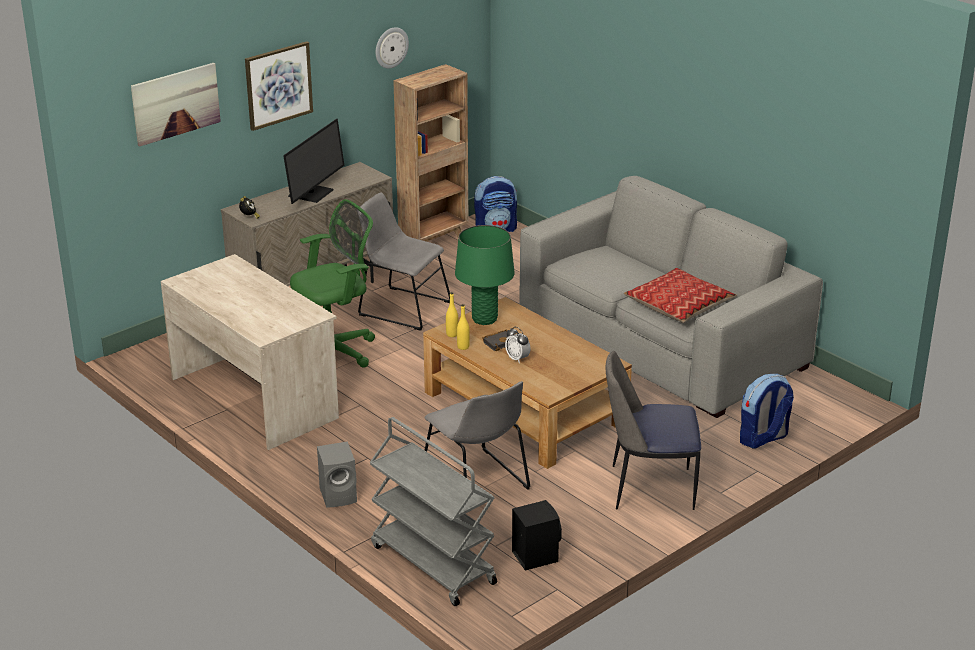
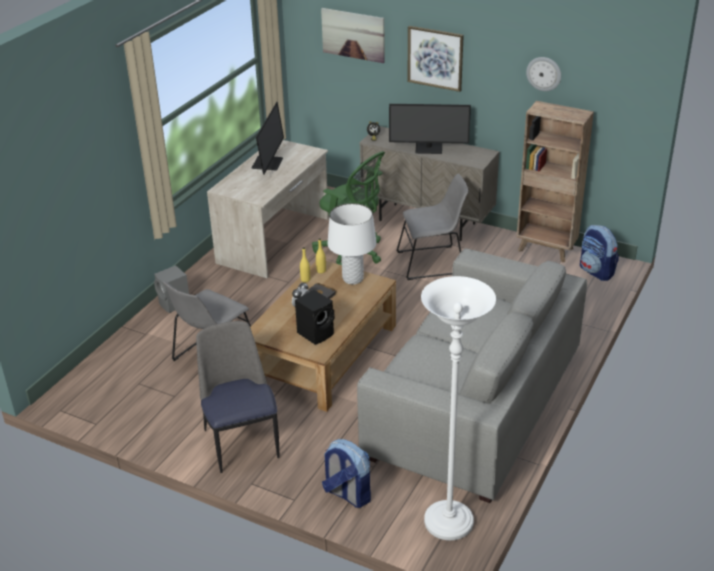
camera: 70 degrees right, 5 degrees up
grey chair [358,192,450,331] -> grey chair turned 75 degrees clockwise [396,174,468,280]
grey cart [370,417,497,606] -> none
green table lamp [455,225,515,325] -> white table lamp [327,203,377,284]
black speaker [512,500,562,571] -> black speaker moved to [295,290,335,345]
pillow [624,268,737,323] -> none
none -> monitor [251,102,284,175]
none -> white floor lamp [421,276,496,541]

